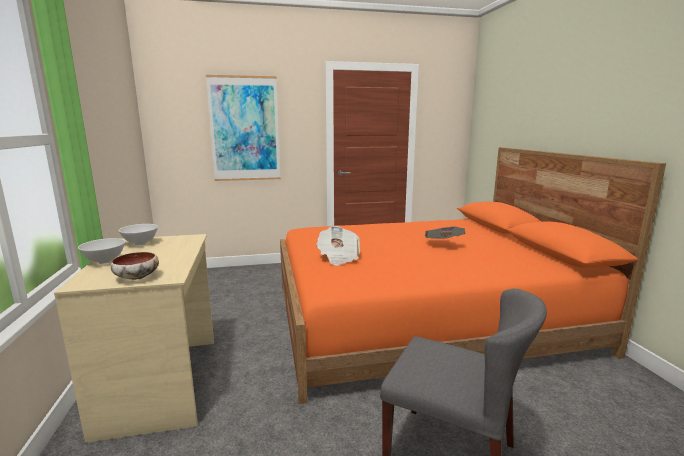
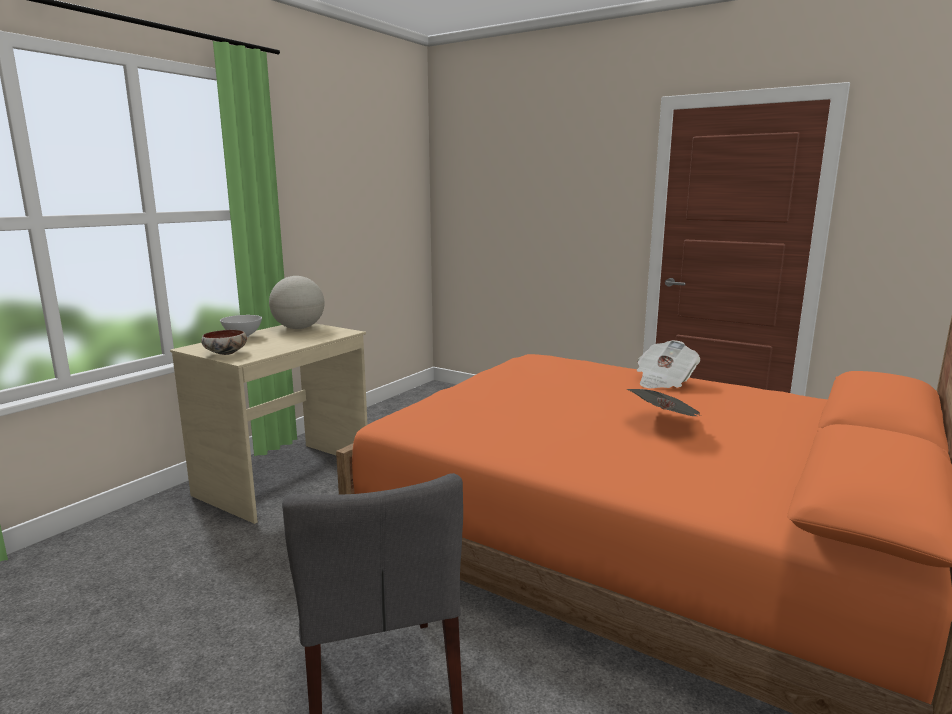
camera: 45 degrees right, 0 degrees up
white bowl [119,224,158,245] -> globe [269,276,324,329]
picture [206,75,281,181] -> none
newspaper [316,226,360,266] -> newspaper moved to [636,340,701,388]

